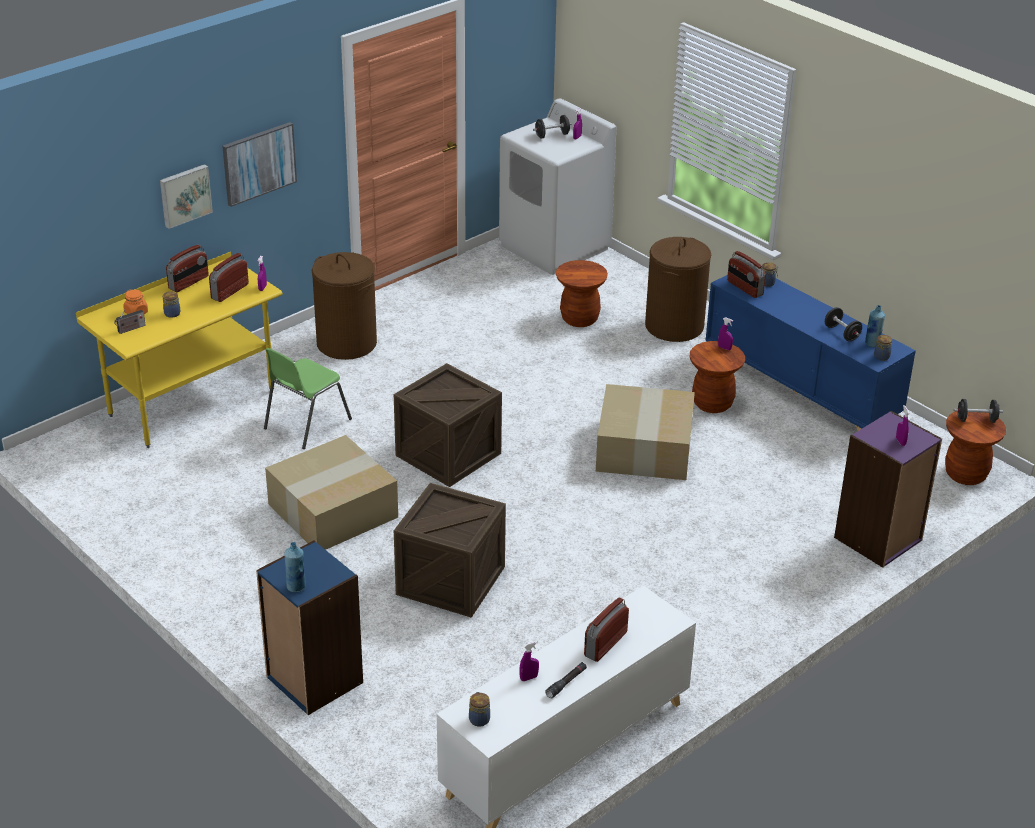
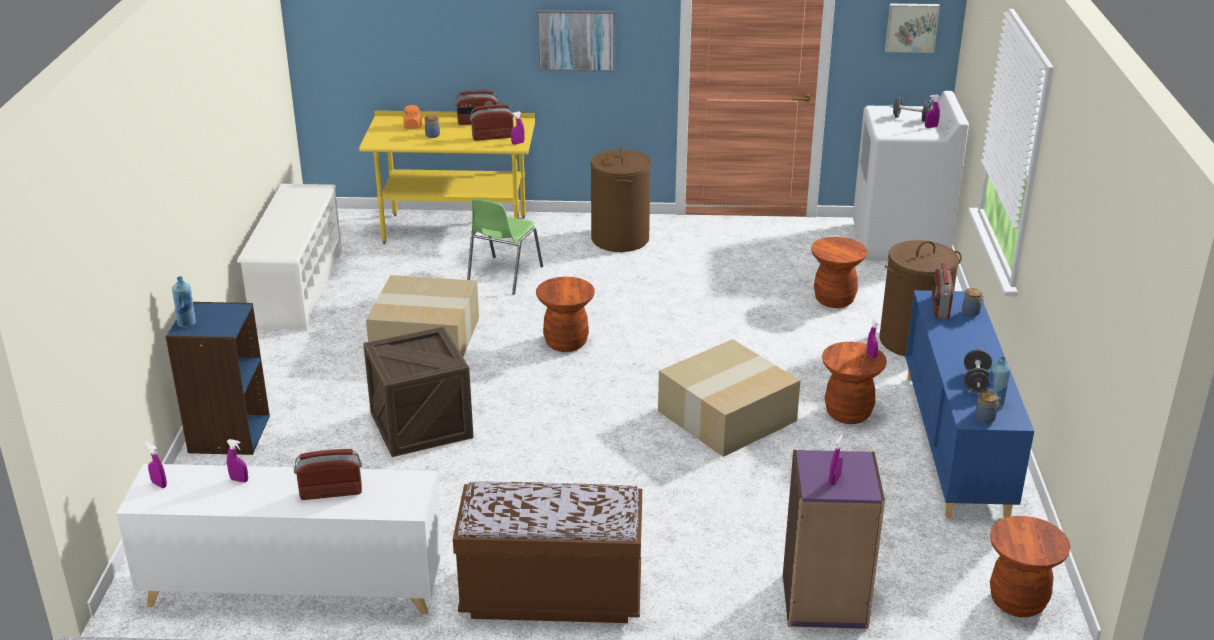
camera: 45 degrees right, 5 degrees down
radio [114,308,146,334] -> none
picture [160,164,213,229] -> picture moved to [885,4,940,53]
green chair [264,348,352,449] -> green chair turned 60 degrees counterclockwise [467,199,543,295]
crate [394,363,502,487] -> brown stool [536,277,595,352]
jar [469,692,490,727] -> purple spray bottle [145,442,167,488]
black flashlight [545,662,587,698] -> none
black dumbbell [954,399,1003,423] -> none
none -> white shoe rack [237,184,342,331]
none -> brown bench [453,481,642,623]

